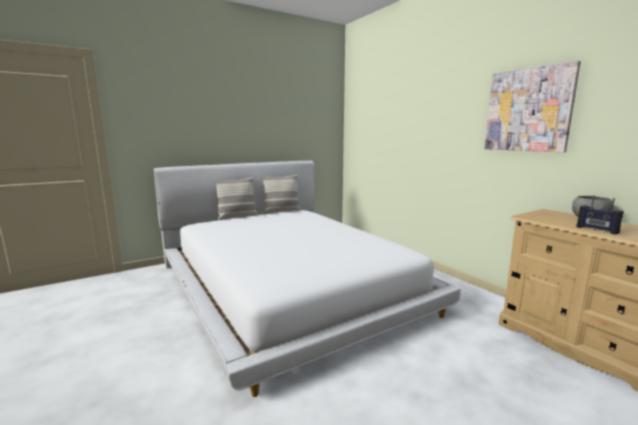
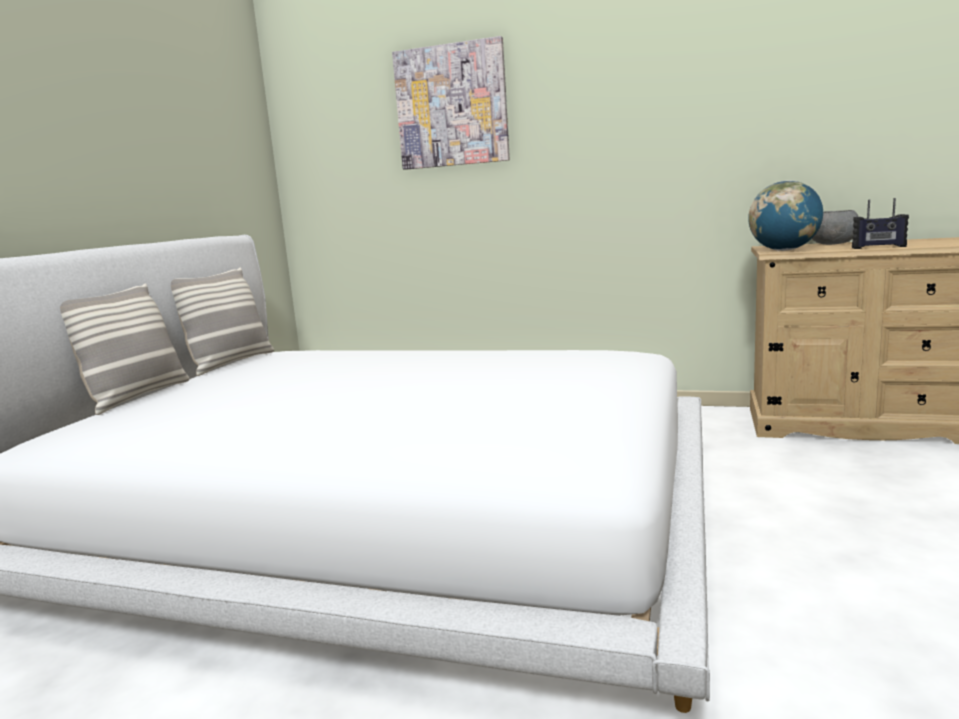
camera: 40 degrees left, 0 degrees up
picture [485,61,581,152] -> picture moved to [392,36,510,170]
none -> globe [748,181,823,251]

